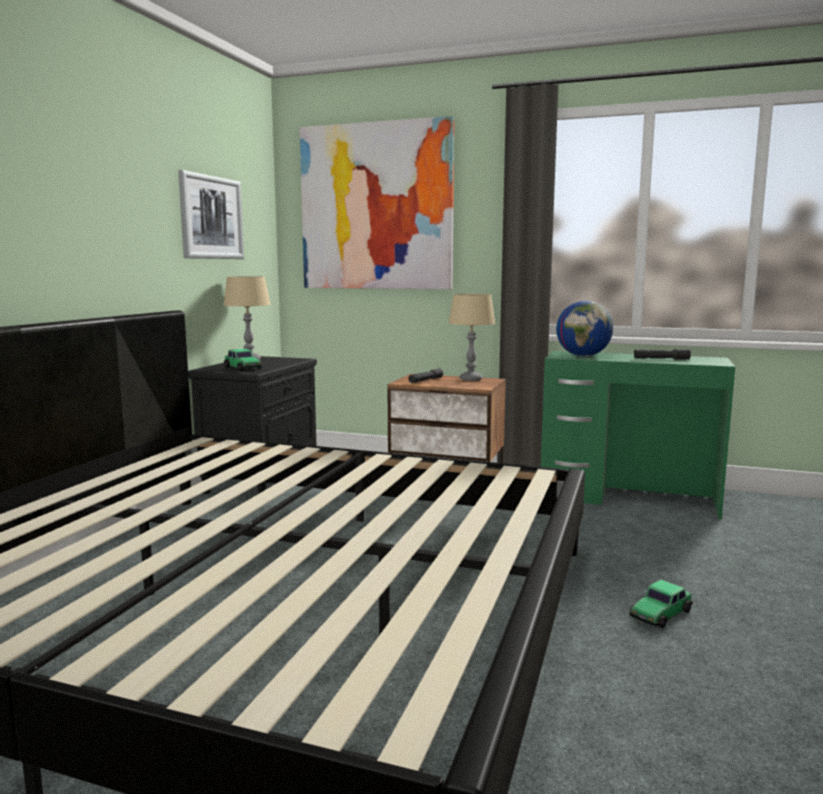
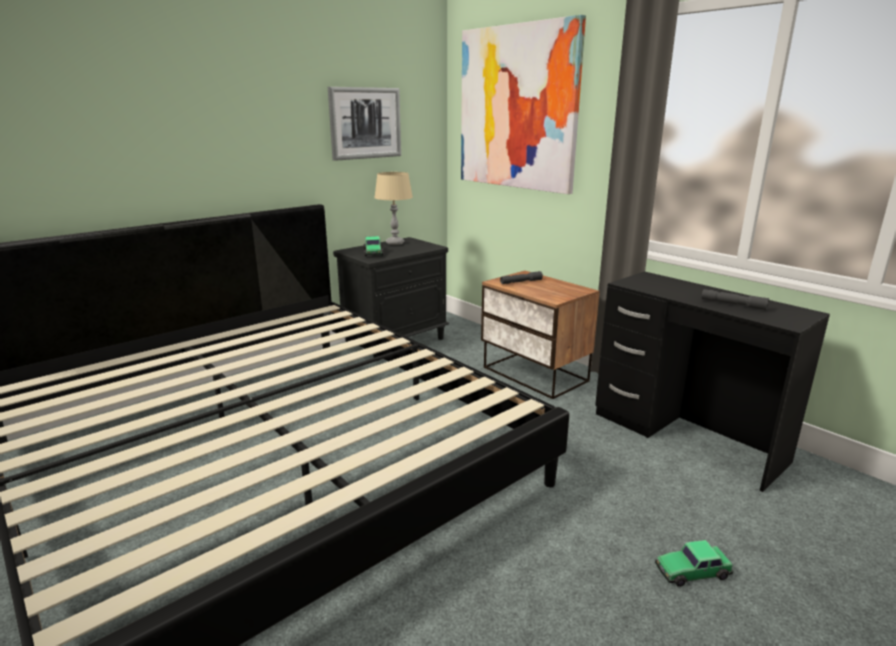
camera: 30 degrees right, 10 degrees up
beige table lamp [448,294,495,381] -> none
green desk [541,351,735,519] -> black desk [595,271,830,492]
globe [556,301,613,356] -> none
toy car [629,580,693,628] -> toy car moved to [655,540,733,587]

